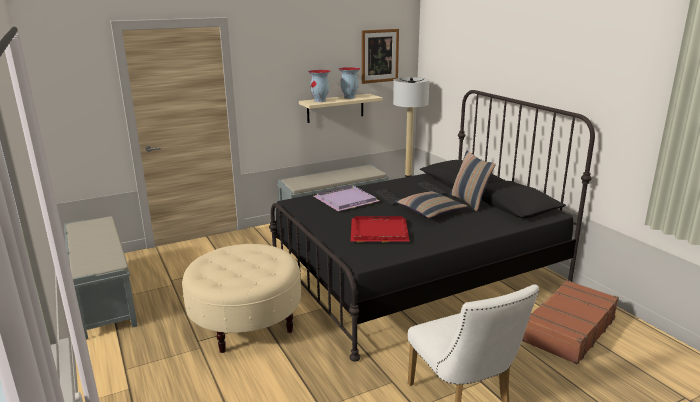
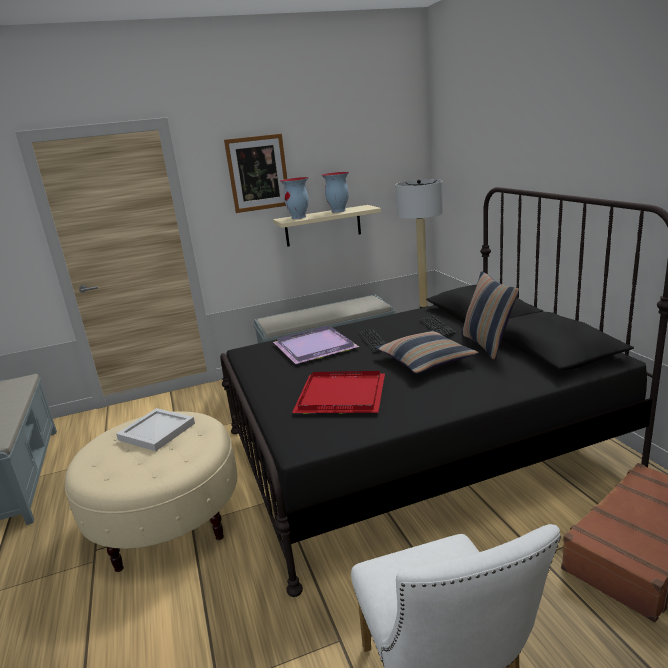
camera: 10 degrees right, 0 degrees up
picture [362,29,399,84] -> picture moved to [224,134,287,213]
none -> white tray [116,408,195,451]

